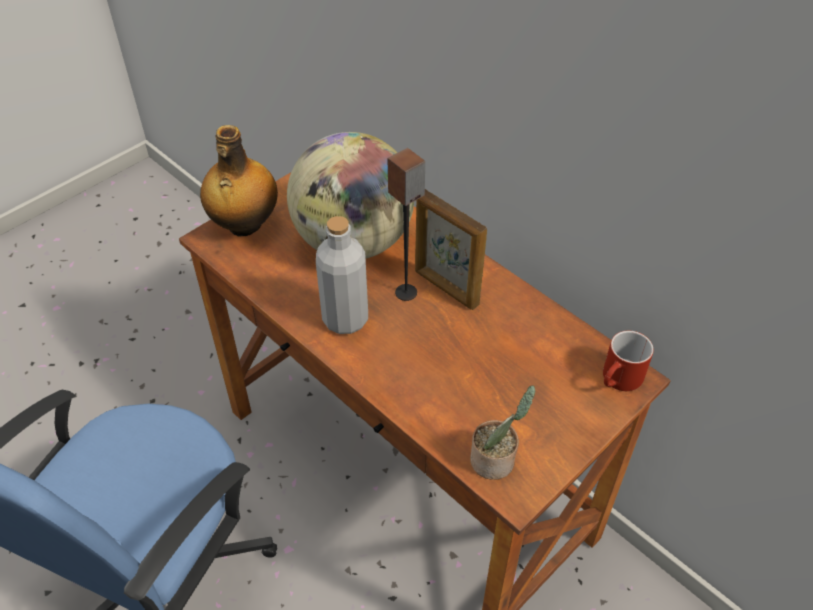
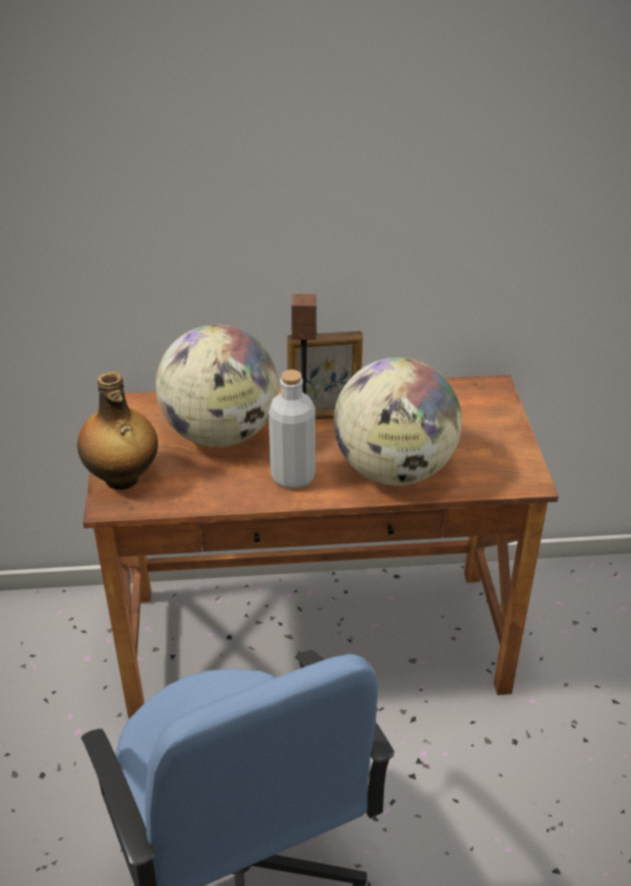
camera: 50 degrees left, 10 degrees down
potted plant [470,386,535,480] -> none
red mug [603,331,654,391] -> none
none -> globe [333,358,462,486]

